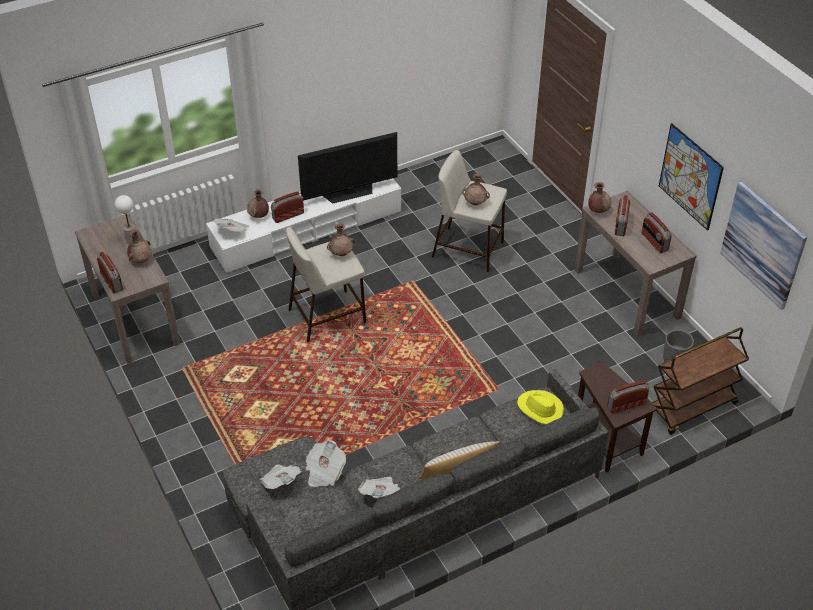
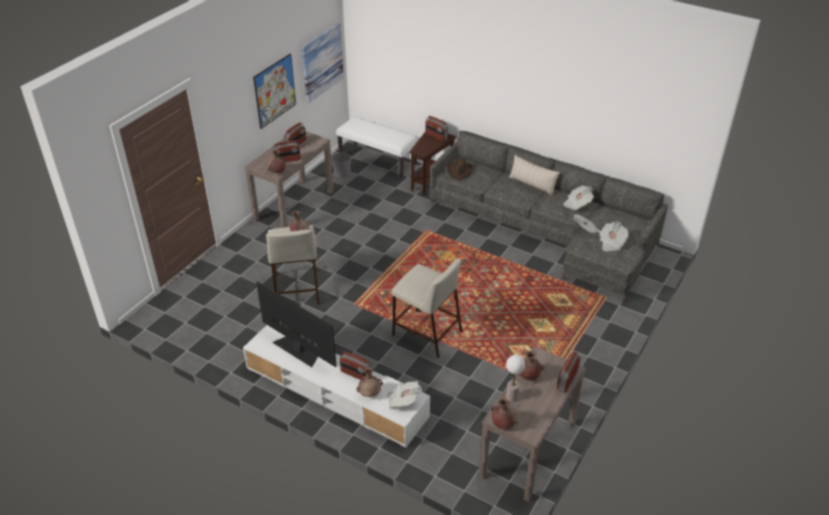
camera: 120 degrees left, 5 degrees down
brown vase [327,224,355,256] -> brown vase moved to [491,398,517,429]
yellow hat [517,390,564,424] -> brown hat [447,158,473,180]
brown cart [651,327,749,435] -> white bench [336,116,418,178]

